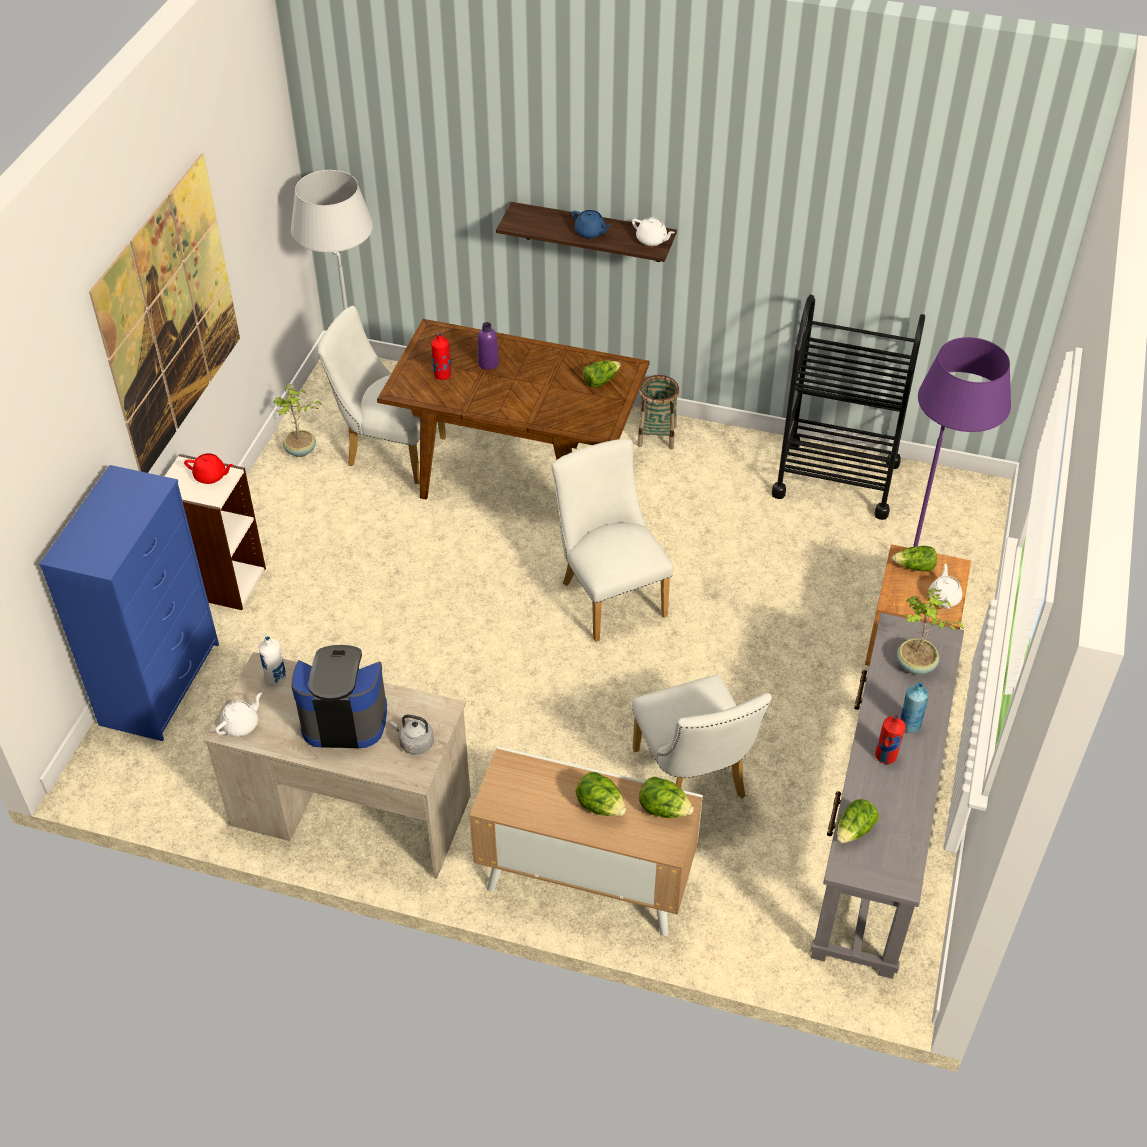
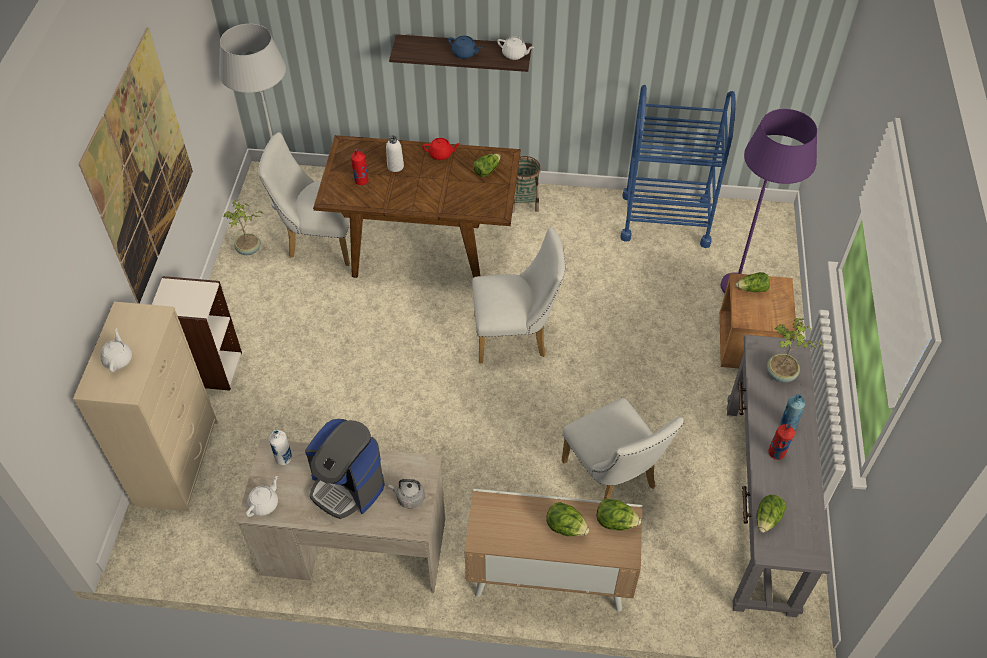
camera: 10 degrees left, 5 degrees up
blue dresser [39,465,219,741] -> beige dresser [73,302,218,512]
red teapot [184,453,233,484] -> red teapot moved to [422,138,460,160]
coffee machine [291,645,387,748] -> coffee machine turned 135 degrees counterclockwise [305,419,385,519]
purple bottle [478,322,499,370] -> white bottle [386,135,404,172]
white chair [552,439,673,642] -> white chair turned 120 degrees clockwise [472,227,565,363]
black cart [772,295,925,520] -> blue cart [620,85,736,248]
white teapot [929,564,962,609] -> white teapot moved to [100,328,132,372]

